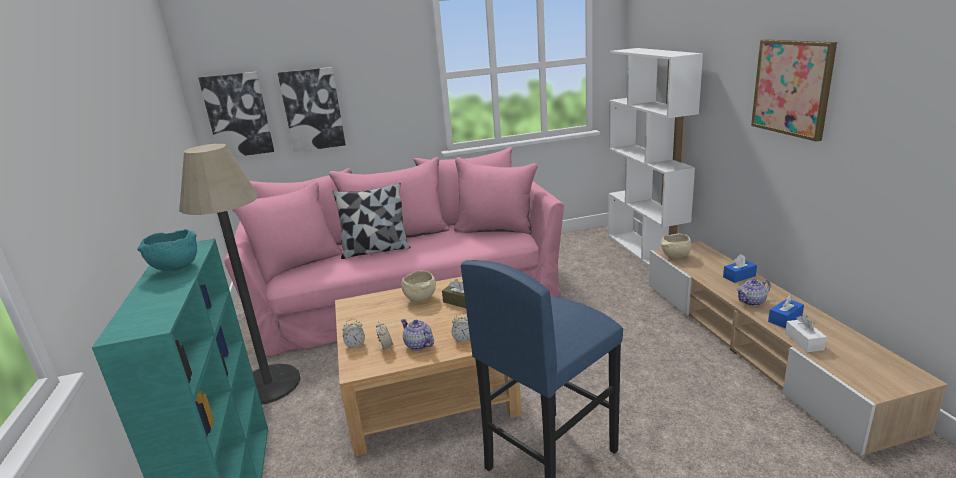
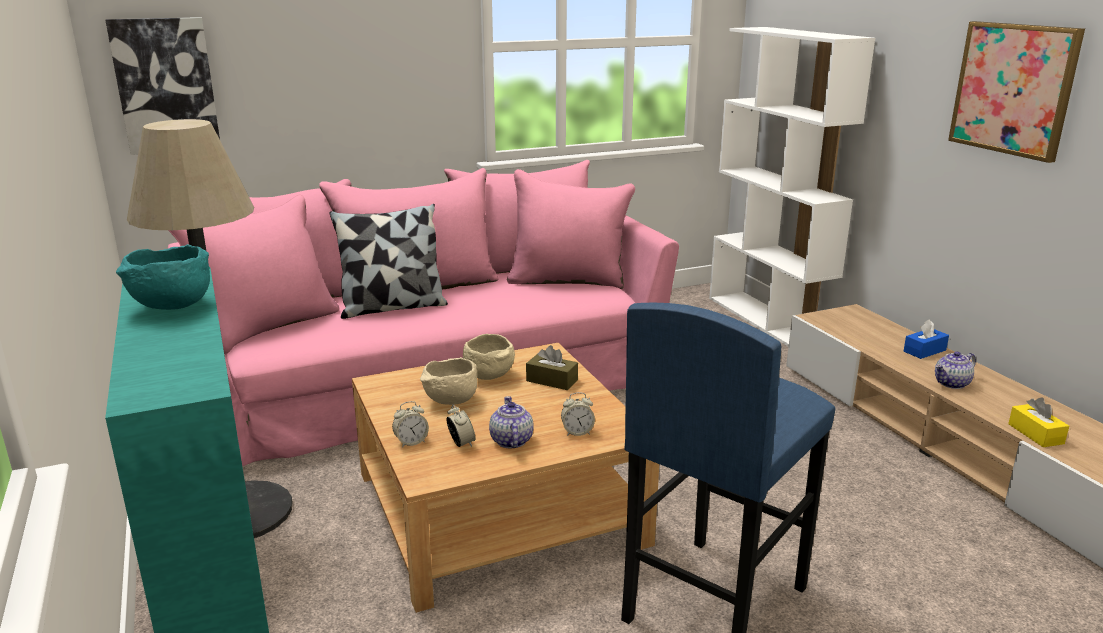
camera: 10 degrees left, 0 degrees up
picture [278,67,346,152] -> none
teapot [401,319,434,350] -> teapot turned 45 degrees clockwise [489,396,534,448]
beige bowl [661,233,691,258] -> beige bowl moved to [420,357,477,405]
blue tissue box [768,295,804,328] -> none
white tissue box [785,316,827,352] -> yellow tissue box [1008,397,1069,447]

